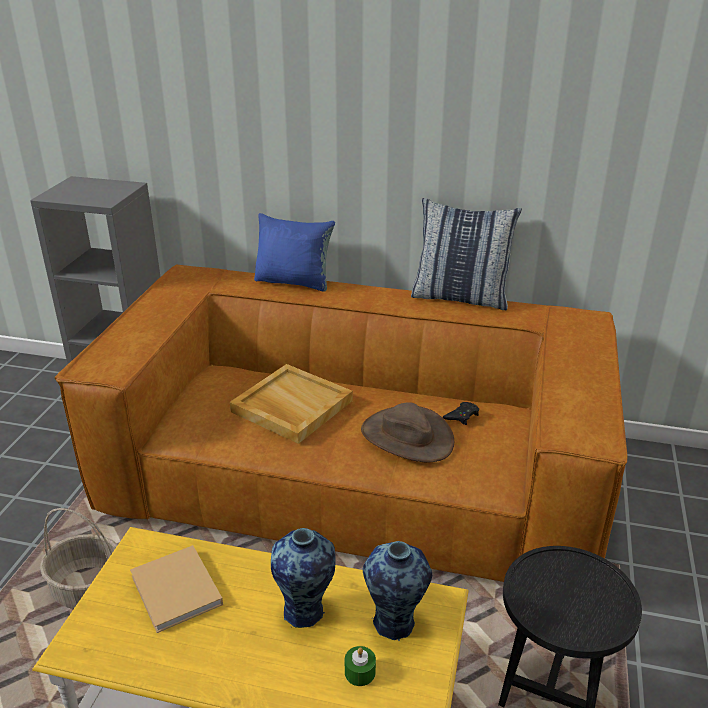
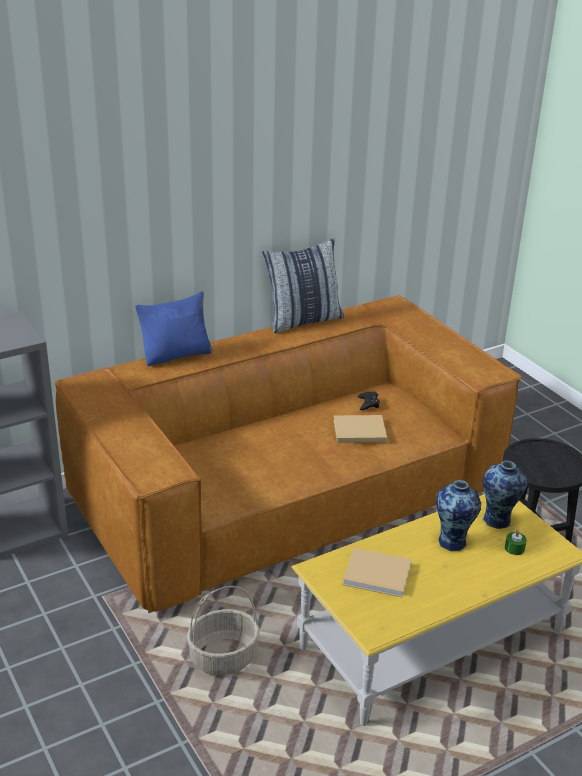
camera: 45 degrees left, 0 degrees up
beige tray [230,364,353,444] -> none
brown hat [361,402,454,463] -> beige book [334,415,387,443]

